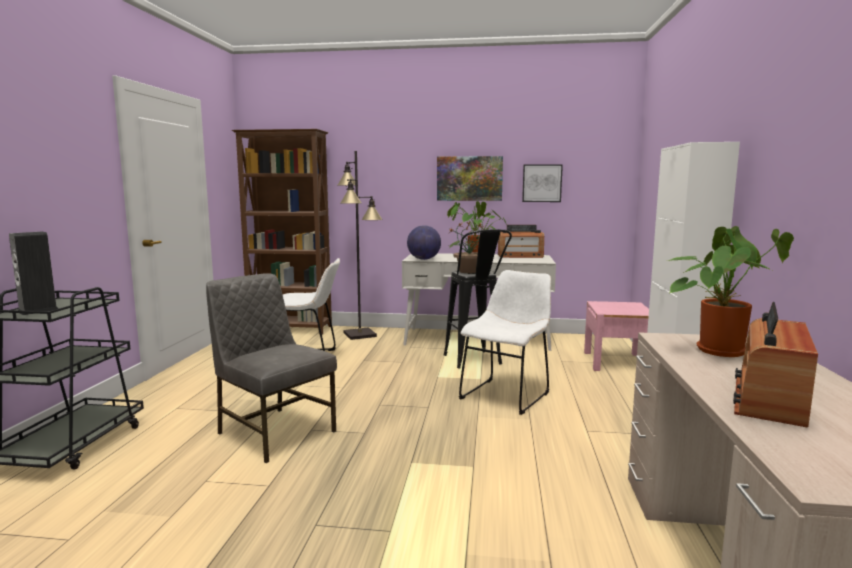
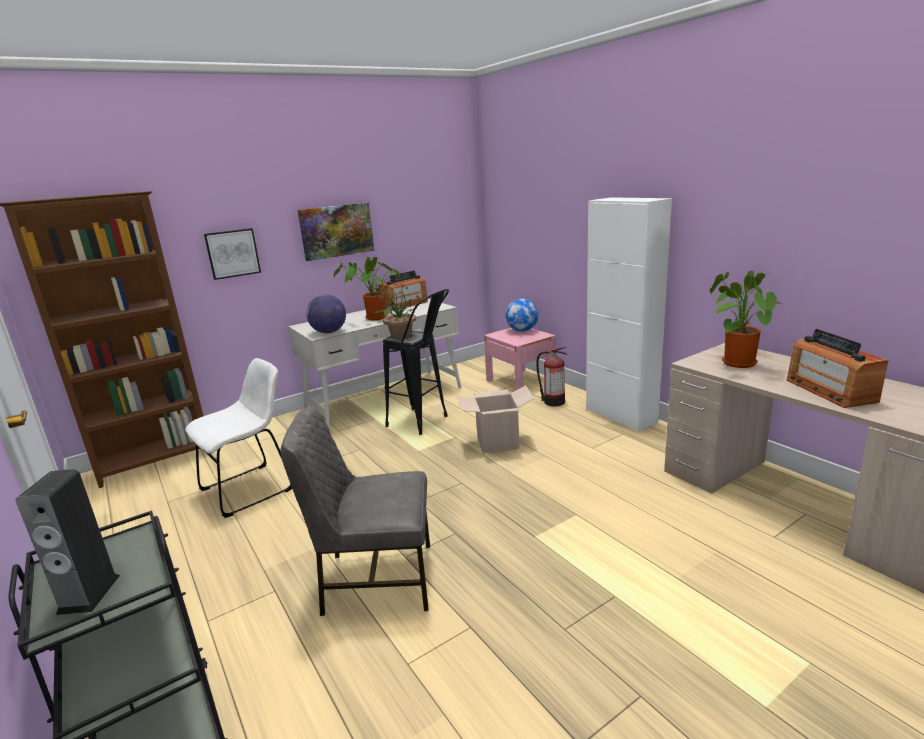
camera: 40 degrees left, 10 degrees up
black floor lamp [338,151,383,340] -> none
white chair [459,270,551,415] -> cardboard box [457,385,534,453]
picture [522,164,563,202] -> picture moved to [204,228,261,280]
none -> globe [505,299,538,332]
none -> fire extinguisher [536,347,567,406]

